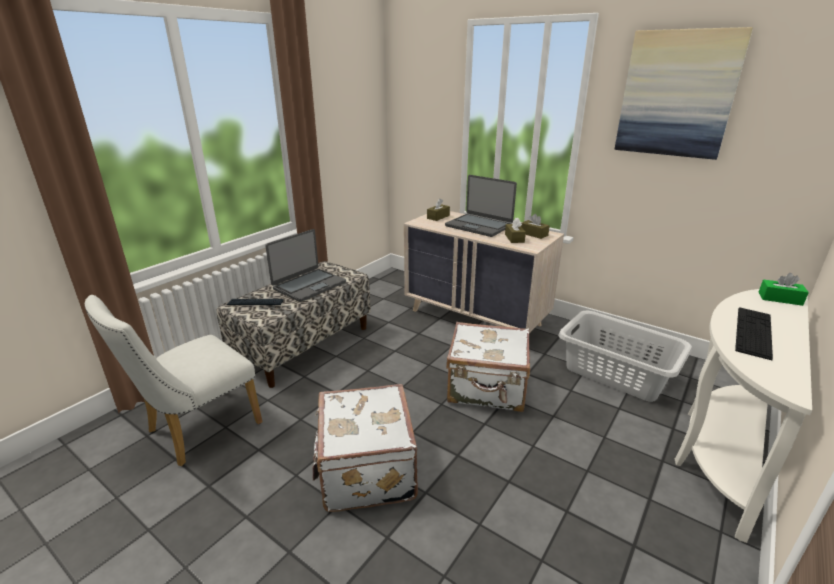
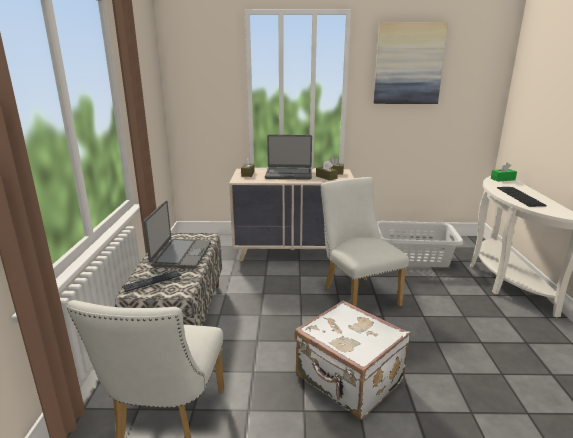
camera: 35 degrees left, 5 degrees down
white suitcase [446,322,530,412] -> white chair [321,177,409,307]

